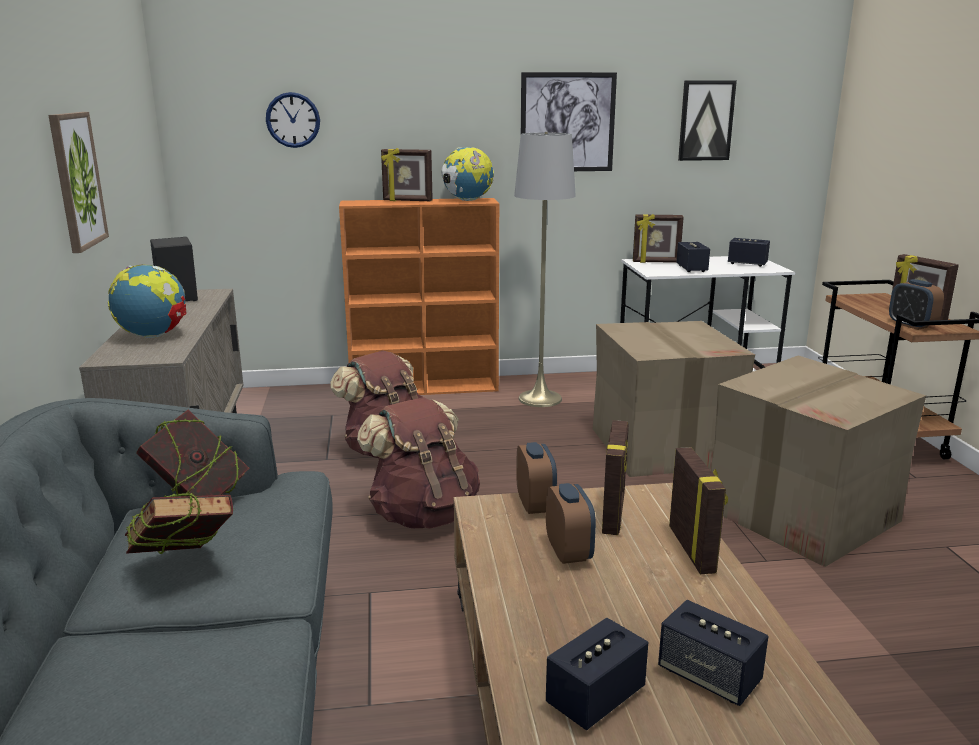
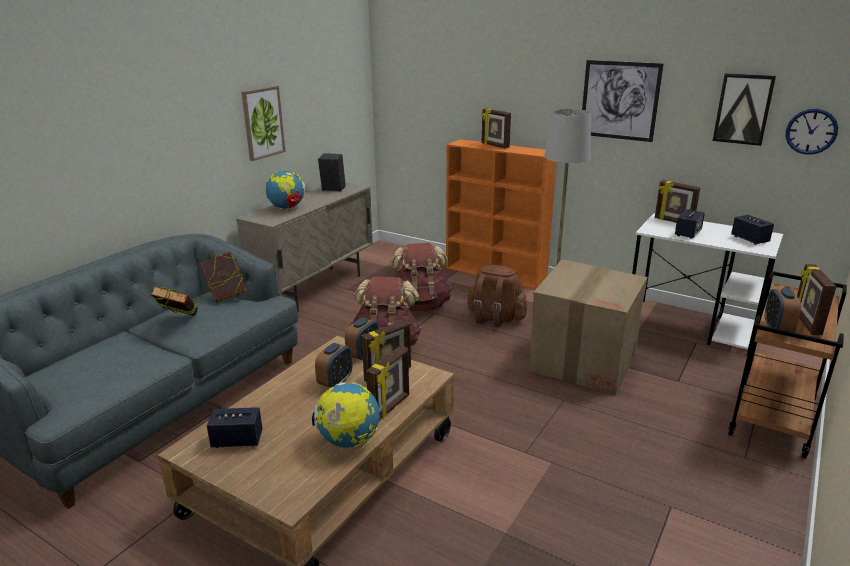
camera: 40 degrees right, 5 degrees up
wall clock [266,92,320,148] -> wall clock moved to [786,109,838,155]
globe [441,147,494,201] -> globe moved to [312,382,380,448]
speaker [658,600,768,706] -> none
cardboard box [711,355,926,567] -> none
none -> brown backpack [467,265,527,328]

